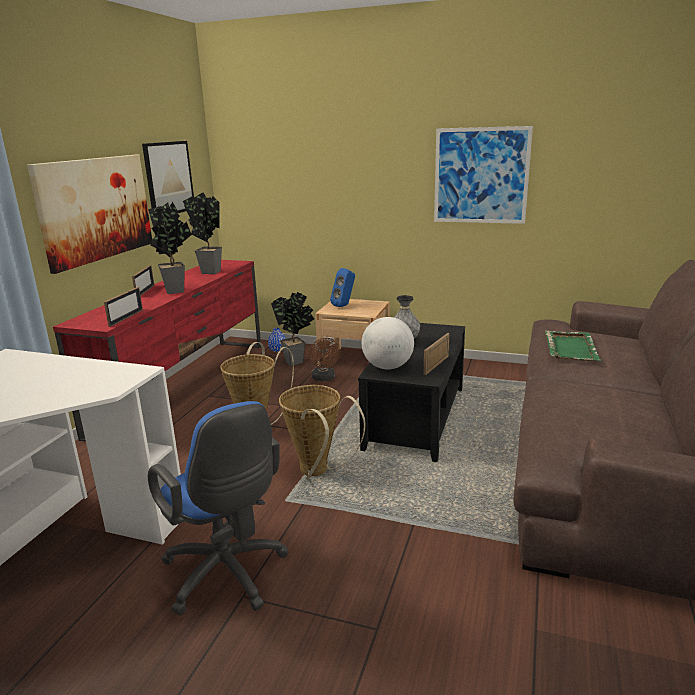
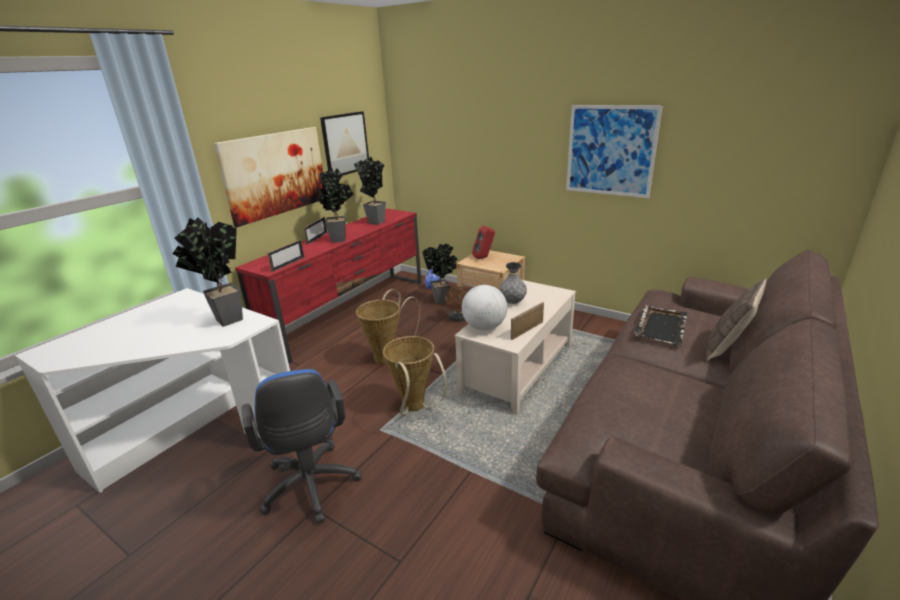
camera: 15 degrees right, 5 degrees up
blue speaker [330,268,355,307] -> red speaker [472,226,495,259]
black coffee table [358,323,465,462] -> beige coffee table [455,280,576,415]
green tray [545,330,602,361] -> black tray [634,305,687,346]
none -> potted plant [172,217,243,326]
none -> pillow [706,278,767,361]

